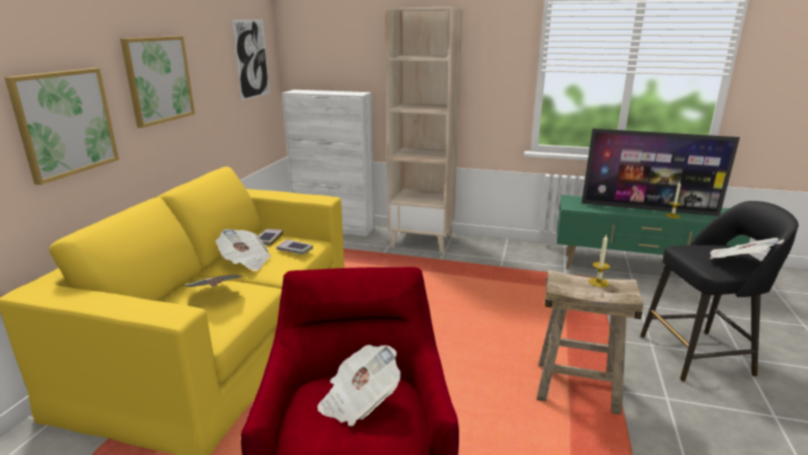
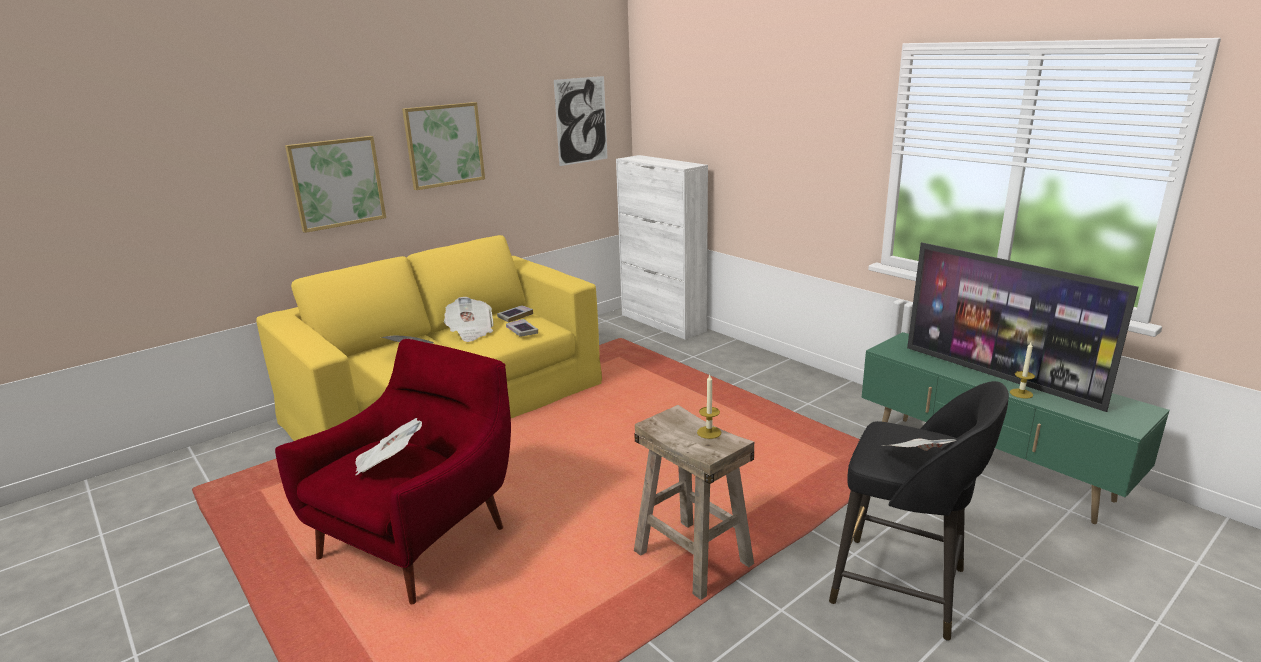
camera: 35 degrees right, 0 degrees up
beige bookcase [385,7,463,253] -> none

